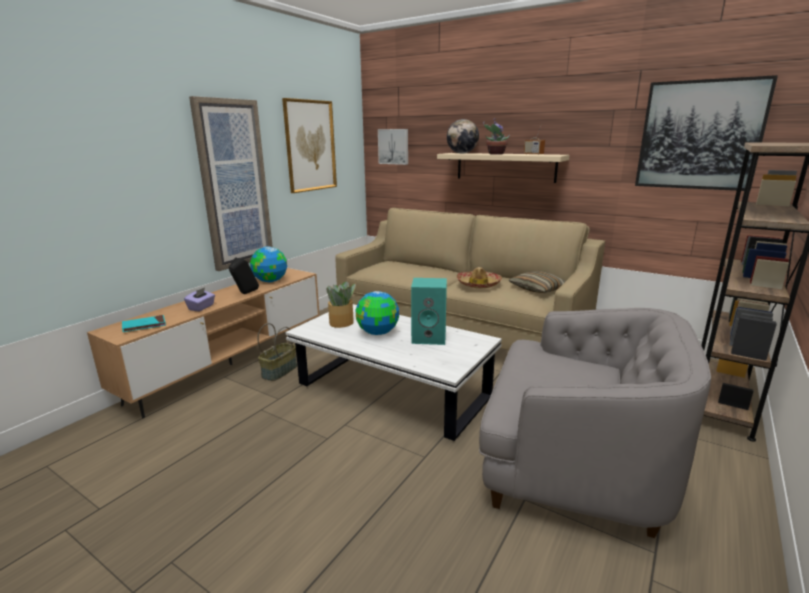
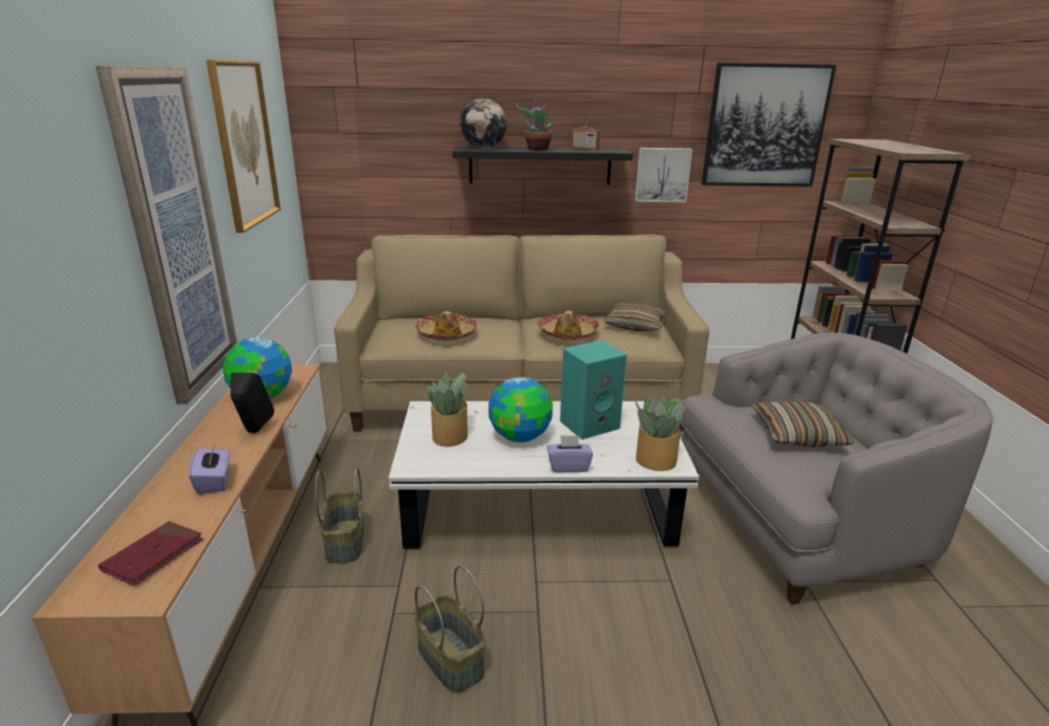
camera: 35 degrees left, 5 degrees up
turquoise book [122,315,166,332] -> red book [98,521,203,586]
picture [378,129,408,165] -> picture moved to [635,148,693,202]
beige shelf [437,153,570,183] -> black shelf [452,146,633,185]
none -> basket [414,566,486,693]
none -> hat [415,311,478,341]
none -> purple tissue box [547,435,593,472]
none -> potted plant [634,395,686,471]
none -> pillow [752,401,854,447]

